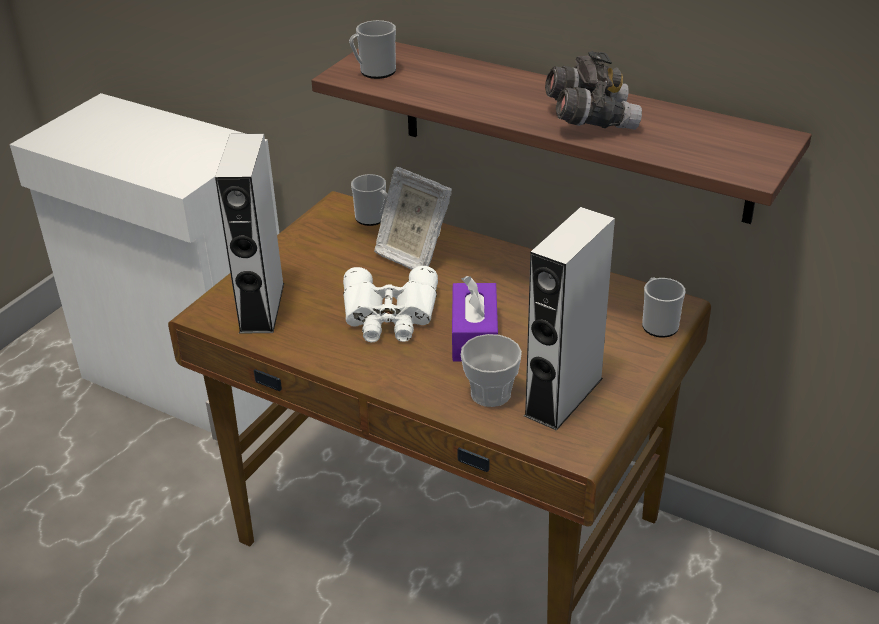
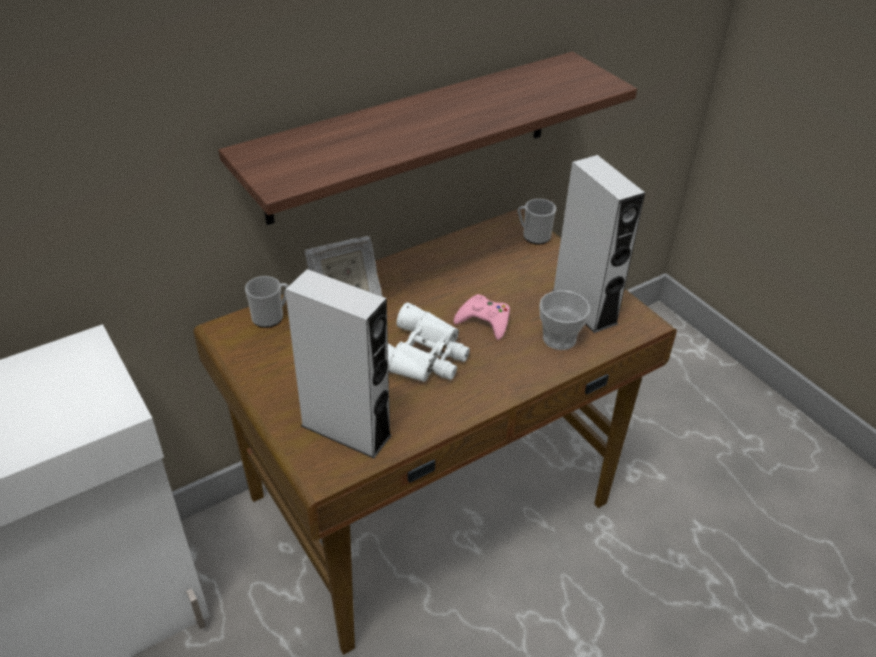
camera: 65 degrees left, 5 degrees up
mug [349,20,396,79] -> none
purple tissue box [452,276,498,361] -> pink game controller [454,294,510,340]
grey binoculars [545,51,642,130] -> none

